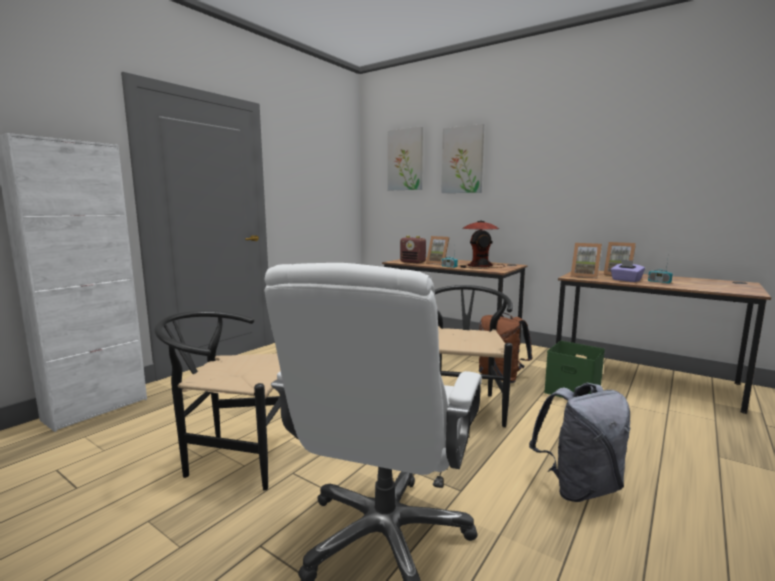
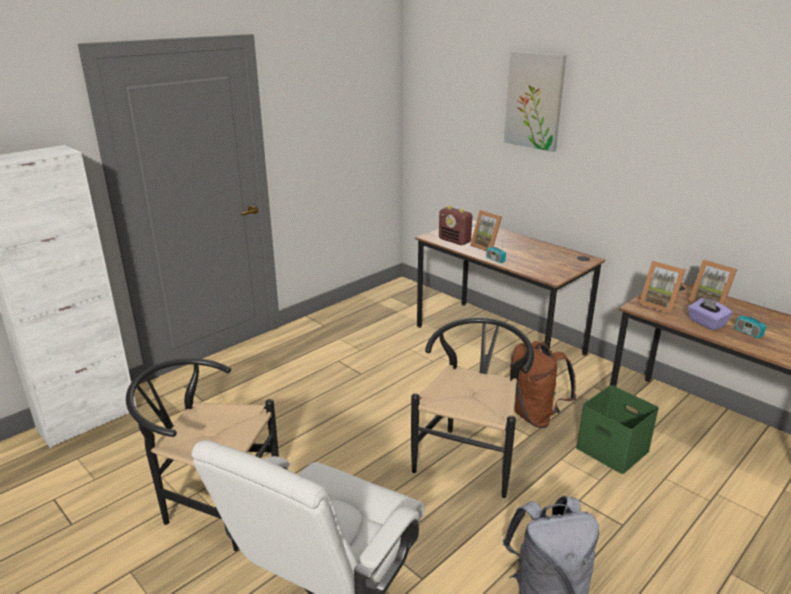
camera: 10 degrees right, 15 degrees up
picture [388,127,423,191] -> none
table lamp [460,220,505,269] -> none

